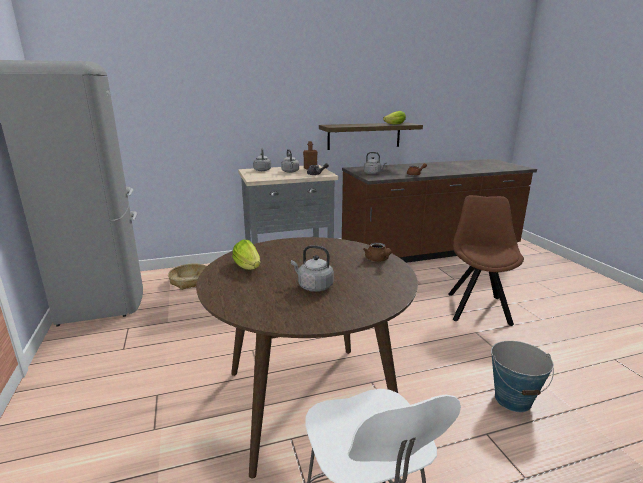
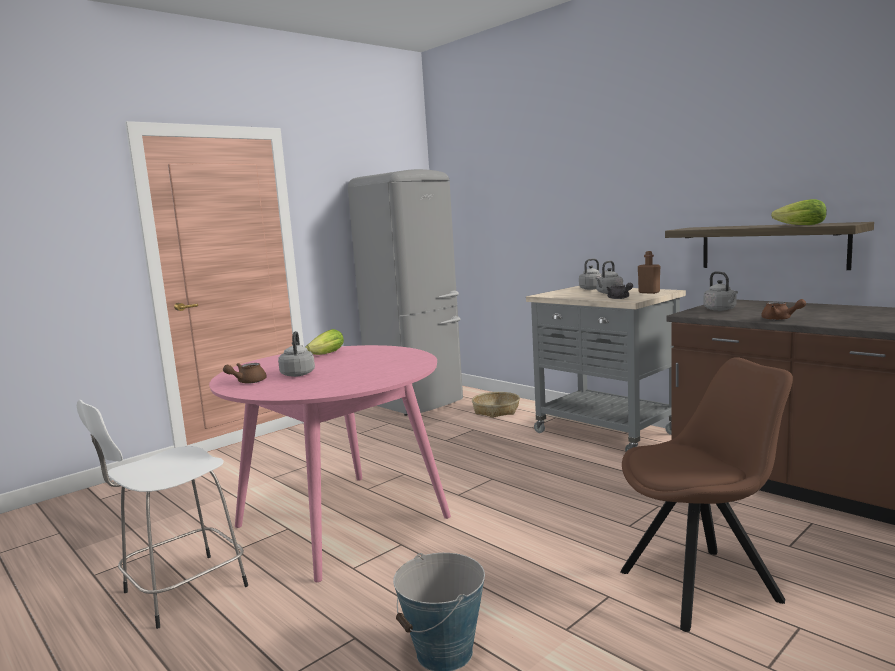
camera: 65 degrees right, 10 degrees down
brown dining table [196,237,418,479] -> pink dining table [209,345,451,582]
brown teapot [363,243,391,262] -> brown teapot moved to [223,363,266,384]

